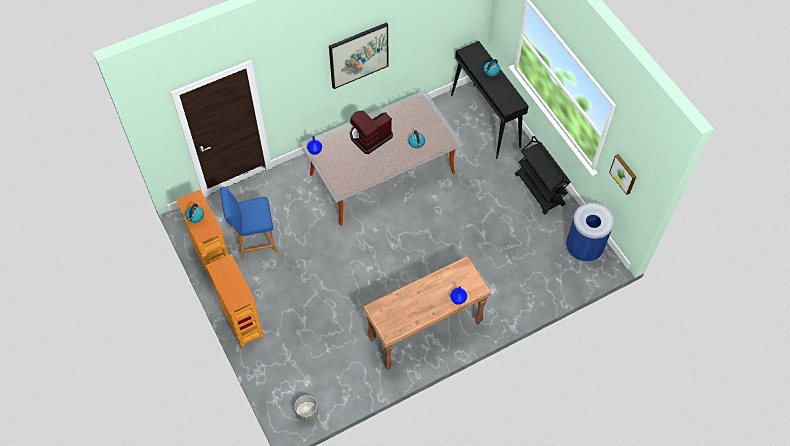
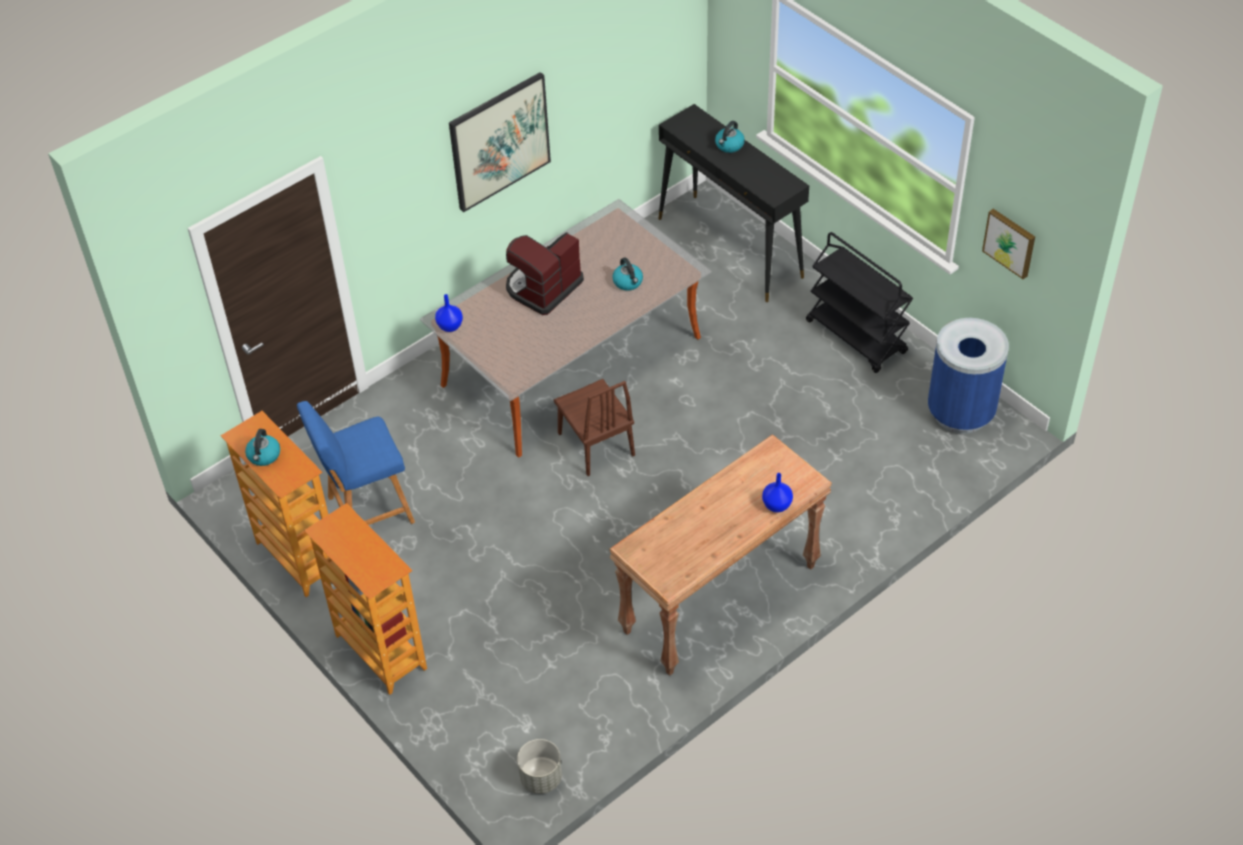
camera: 10 degrees left, 10 degrees down
none -> brown chair [554,379,635,476]

